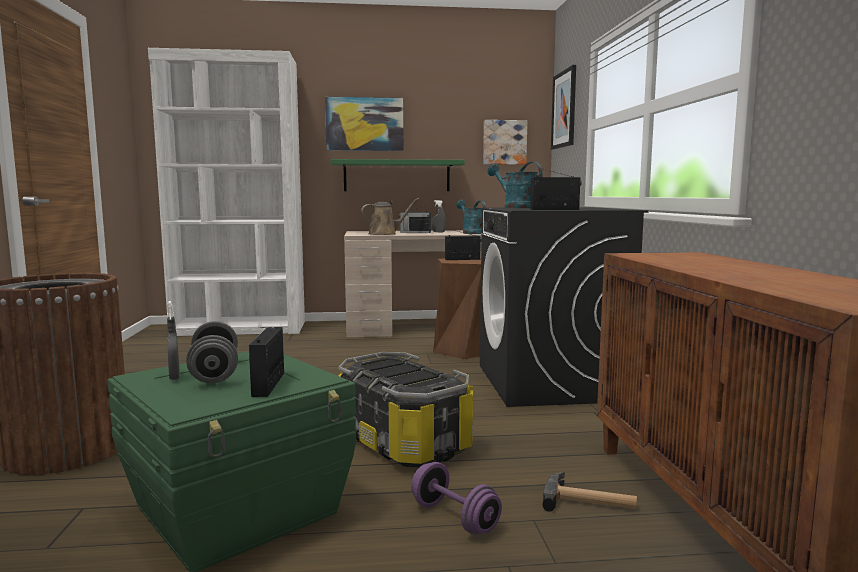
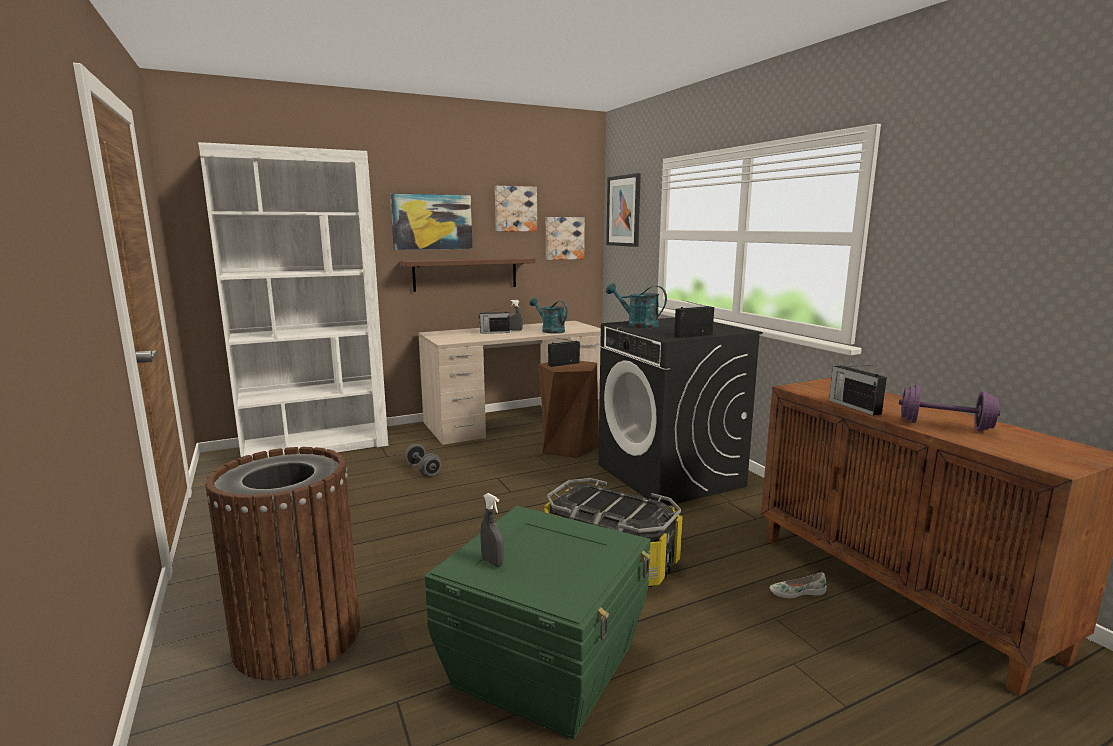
camera: 20 degrees left, 5 degrees up
grey dumbbell [186,321,238,383] -> grey dumbbell moved to [404,444,441,477]
radio [249,327,284,397] -> radio moved to [829,365,887,415]
green shelf [330,159,465,191] -> brown shelf [400,257,535,292]
brown watering can [361,198,420,235] -> none
purple dumbbell [411,462,502,534] -> purple dumbbell moved to [899,384,1000,432]
hammer [543,472,637,512] -> white shoe [770,572,827,598]
none -> picture [495,186,537,231]

